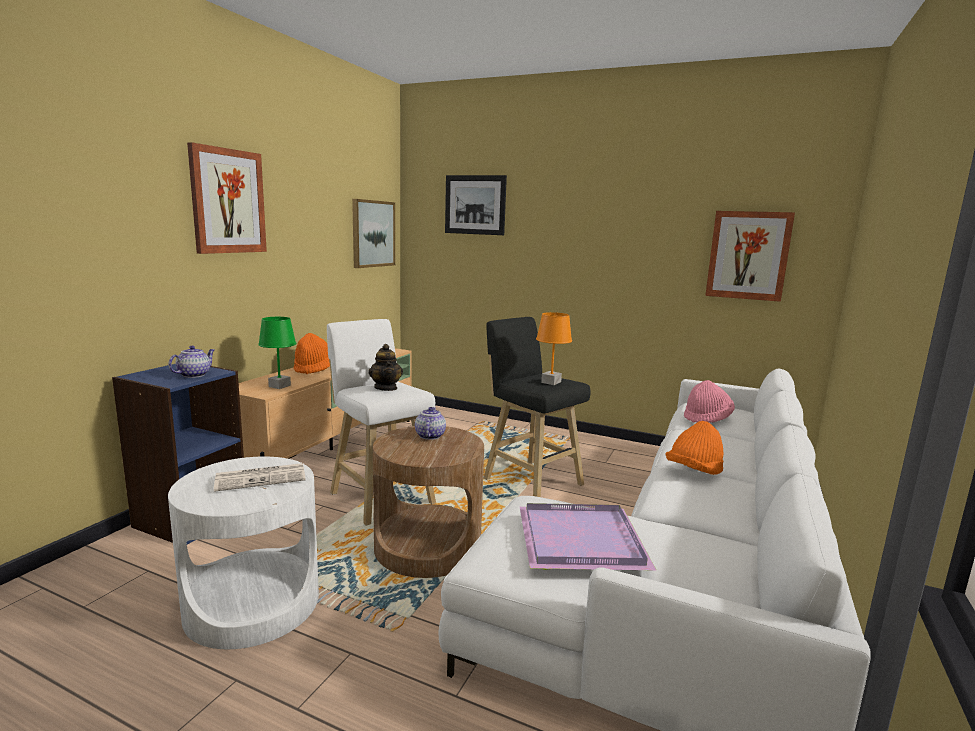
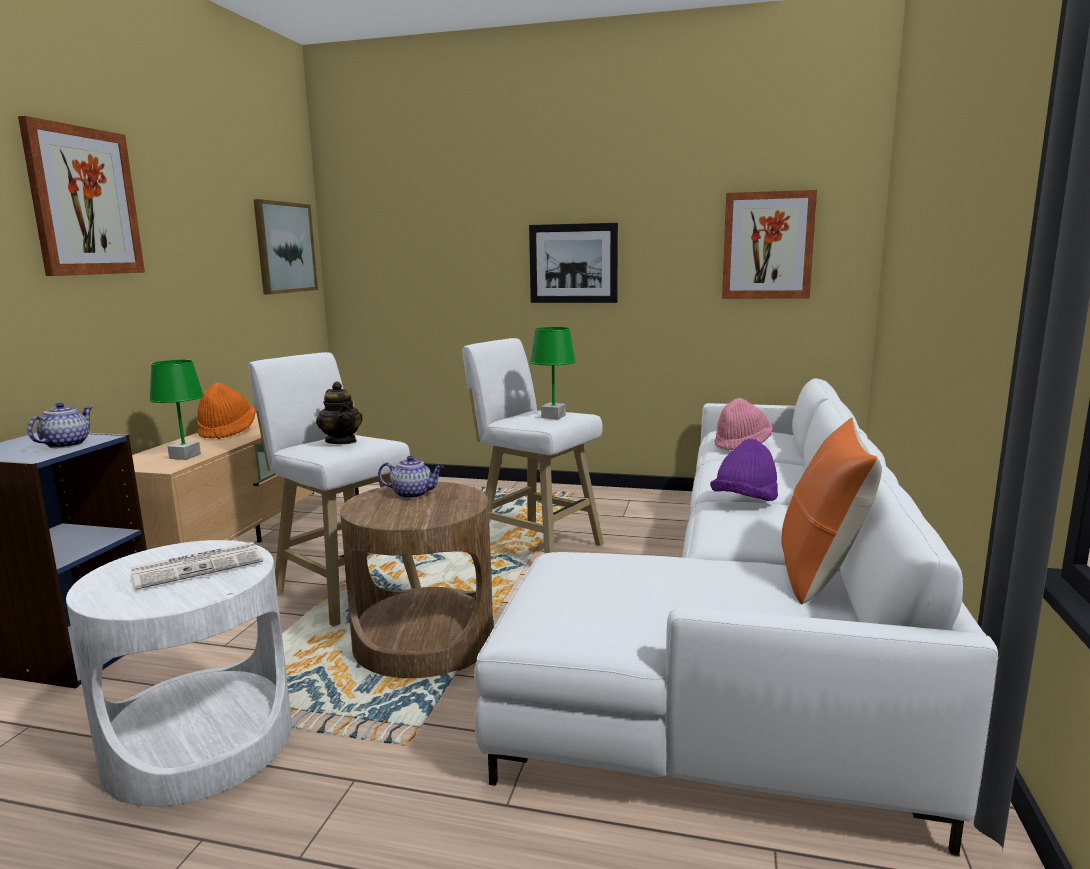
camera: 10 degrees left, 0 degrees up
teapot [415,407,446,440] -> teapot turned 105 degrees clockwise [378,456,444,498]
picture [445,175,507,235] -> picture moved to [529,223,618,303]
black stool [484,317,591,497] -> white stool [462,338,604,553]
purple tray [520,503,657,571] -> none
orange table lamp [536,312,572,385] -> green table lamp [530,327,576,419]
orange hat [666,421,723,475] -> purple hat [710,439,778,501]
none -> orange pillow [782,417,882,605]

